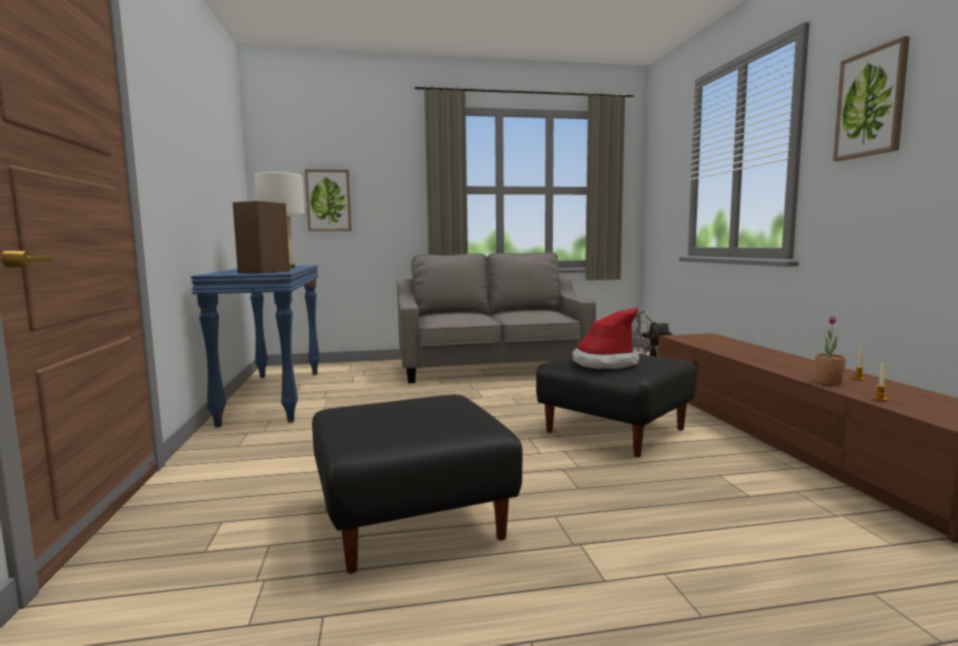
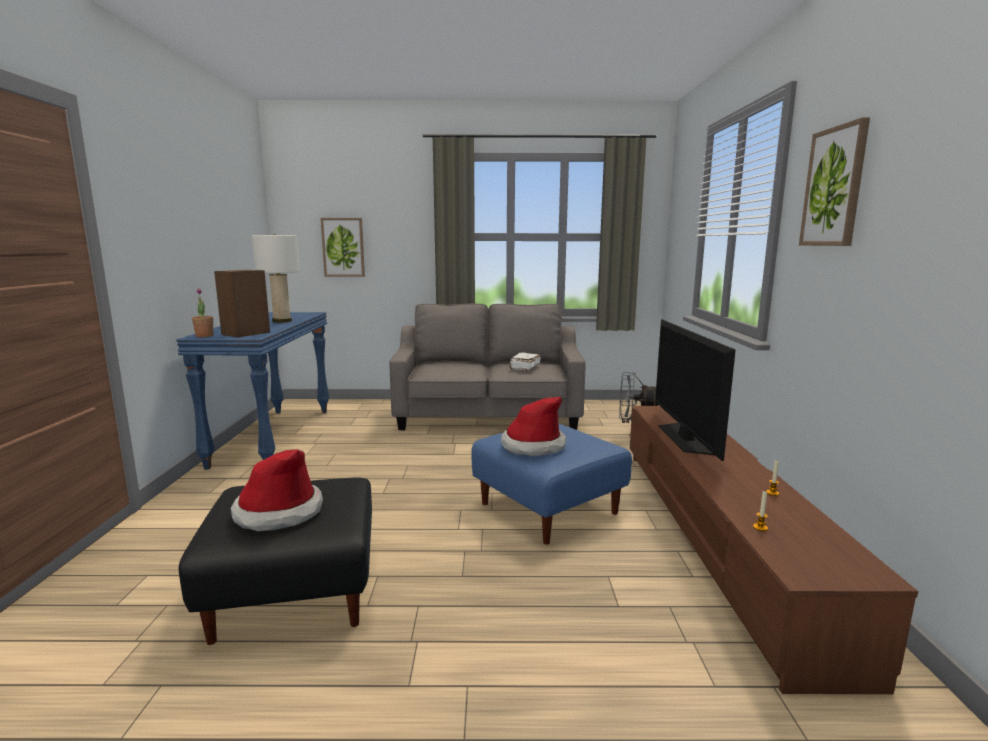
camera: 10 degrees right, 5 degrees up
black ottoman [536,354,697,457] -> blue ottoman [471,424,632,544]
potted plant [815,316,846,385] -> potted plant moved to [192,288,213,337]
none -> hat [231,449,323,531]
none -> white book [509,352,541,371]
none -> television [655,319,736,461]

